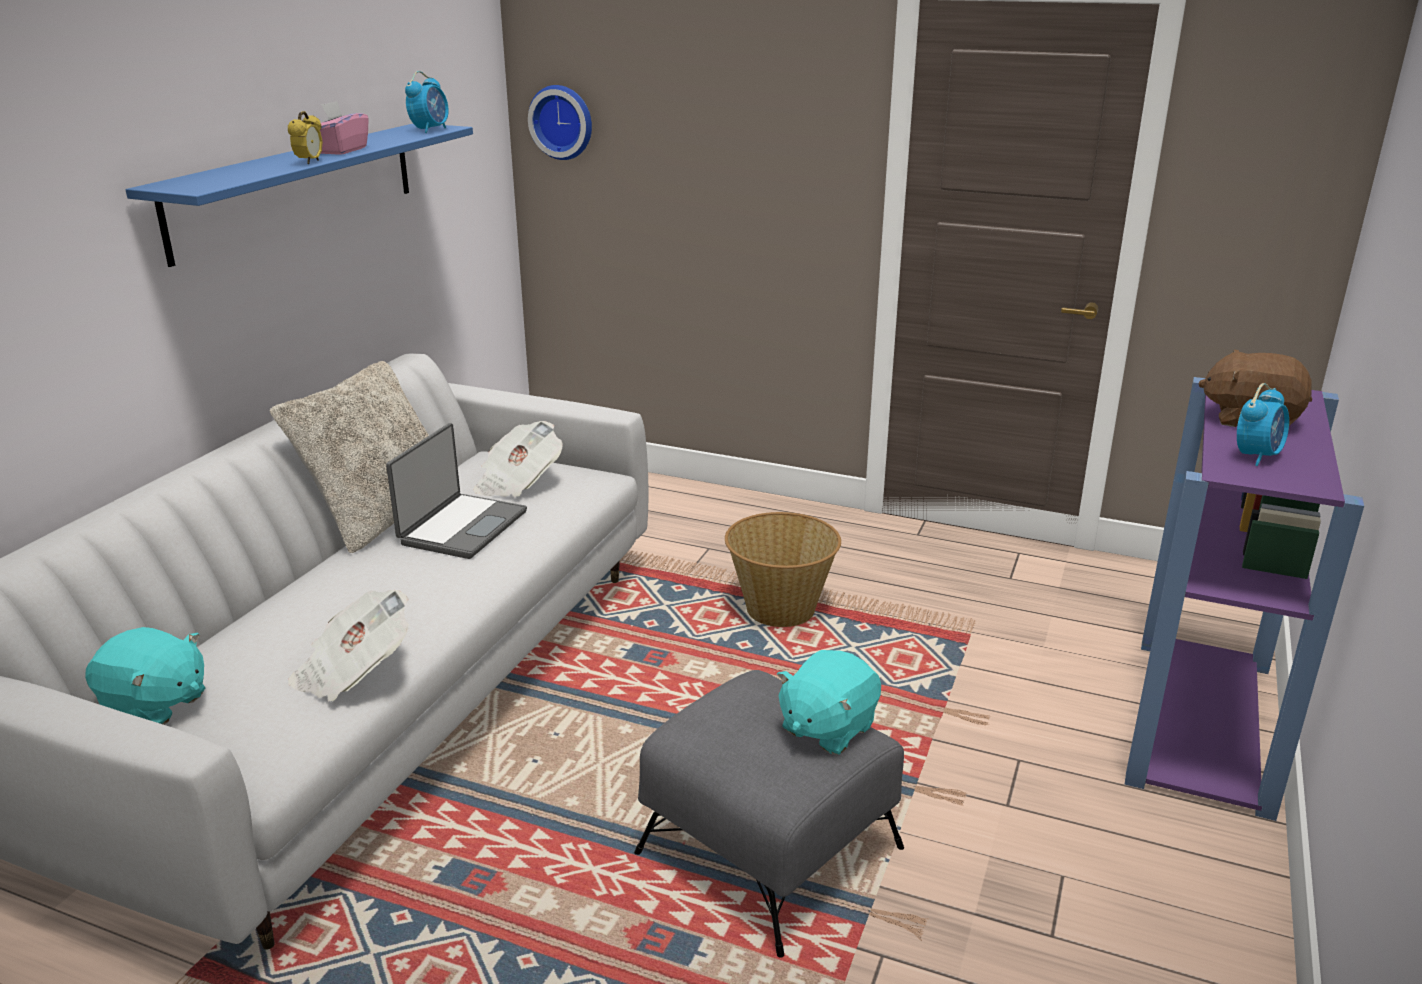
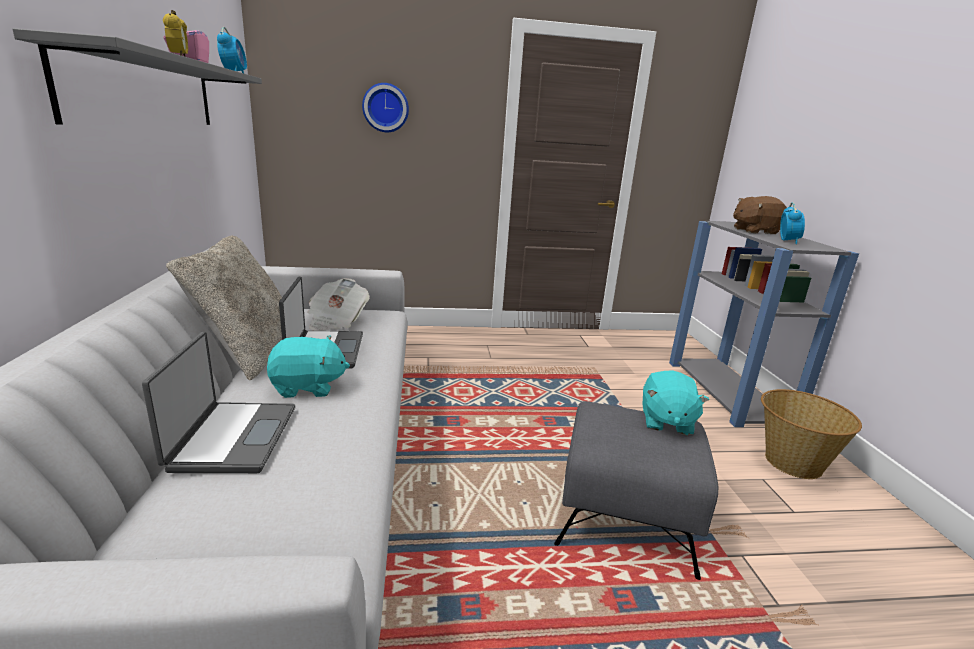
camera: 30 degrees left, 5 degrees down
turquoise plush toy [85,627,205,725] -> turquoise plush toy moved to [267,335,350,398]
blue shelf [126,124,473,267] -> grey shelf [12,28,262,125]
newspaper [289,590,409,701] -> none
wall clock [528,85,592,160] -> wall clock moved to [362,83,409,132]
basket [725,512,841,627] -> basket moved to [761,389,862,479]
purple bookcase [1125,377,1364,821] -> grey bookcase [669,221,859,427]
none -> laptop [142,332,295,473]

